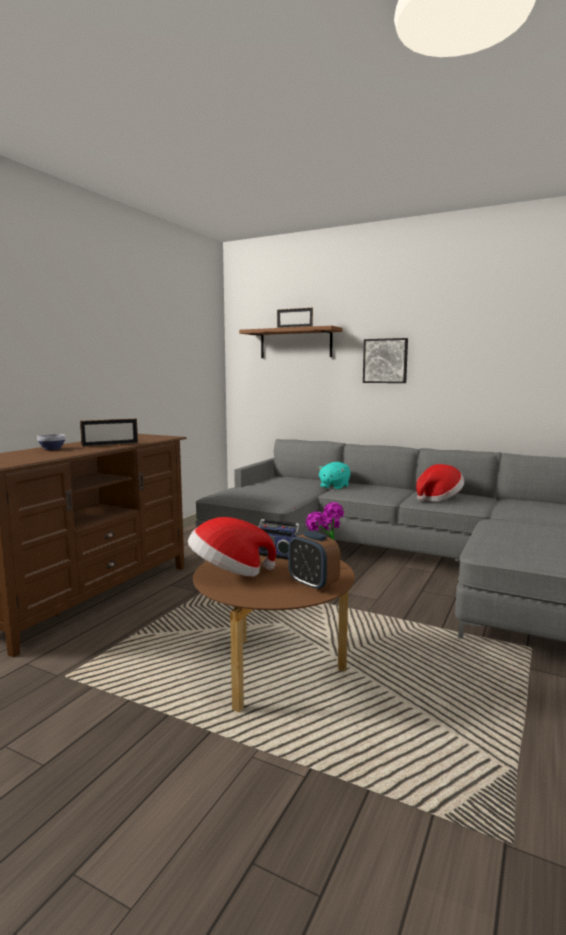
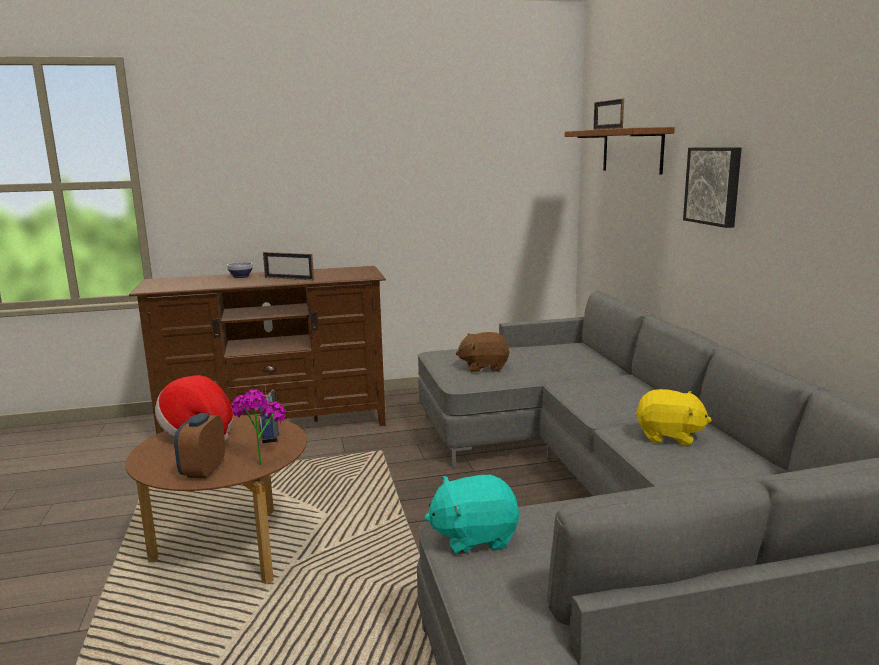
camera: 50 degrees right, 5 degrees up
turquoise plush toy [318,462,350,490] -> turquoise plush toy moved to [424,475,519,555]
hat [416,464,464,502] -> yellow plush toy [635,389,712,446]
none -> brown plush toy [456,332,510,372]

